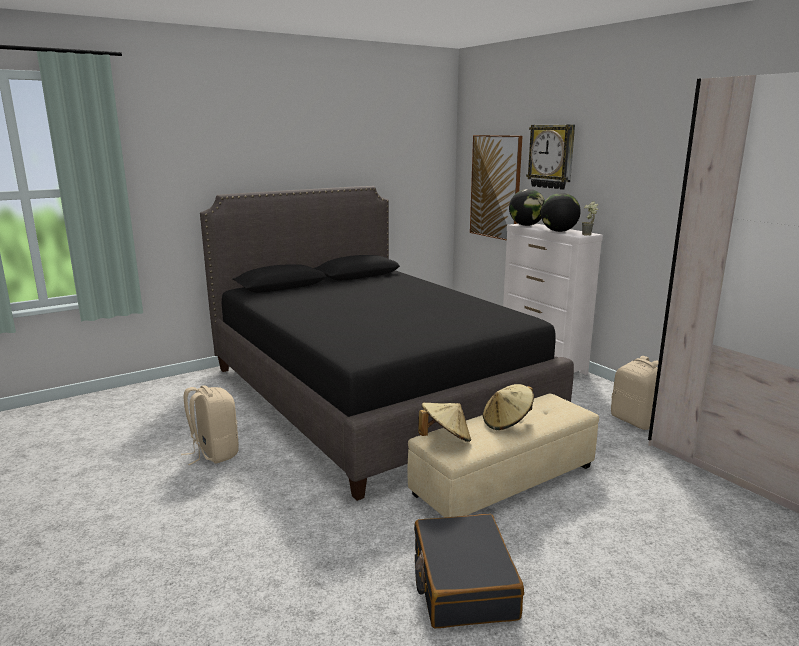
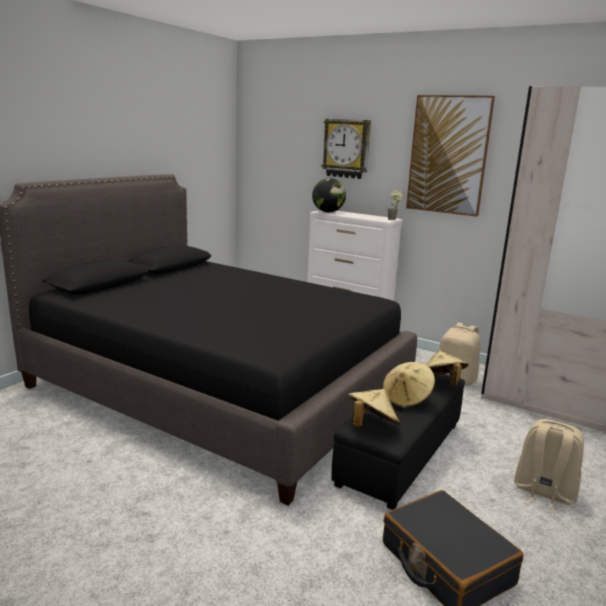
camera: 25 degrees left, 0 degrees up
beige backpack [181,385,239,465] -> beige backpack moved to [514,419,584,515]
beige ottoman [408,394,599,517] -> black ottoman [331,374,465,510]
picture [470,135,522,241] -> picture moved to [406,95,495,217]
globe [541,193,581,232] -> none
none -> beige hat [426,351,468,386]

